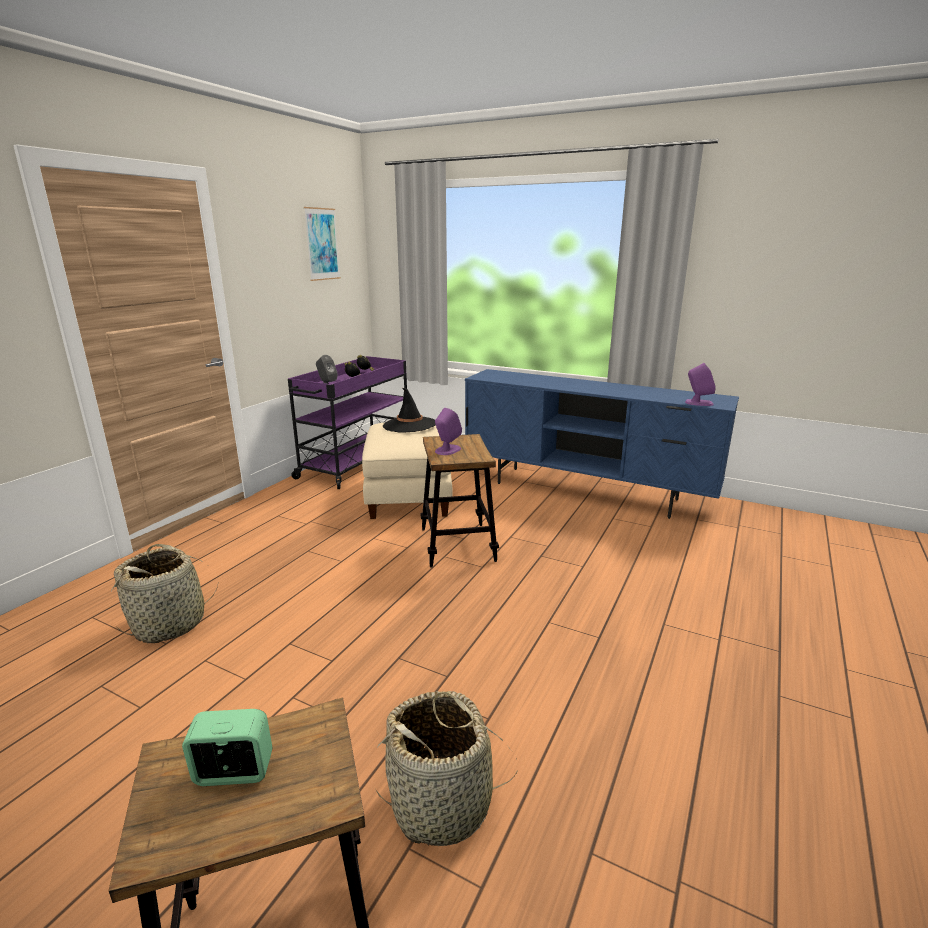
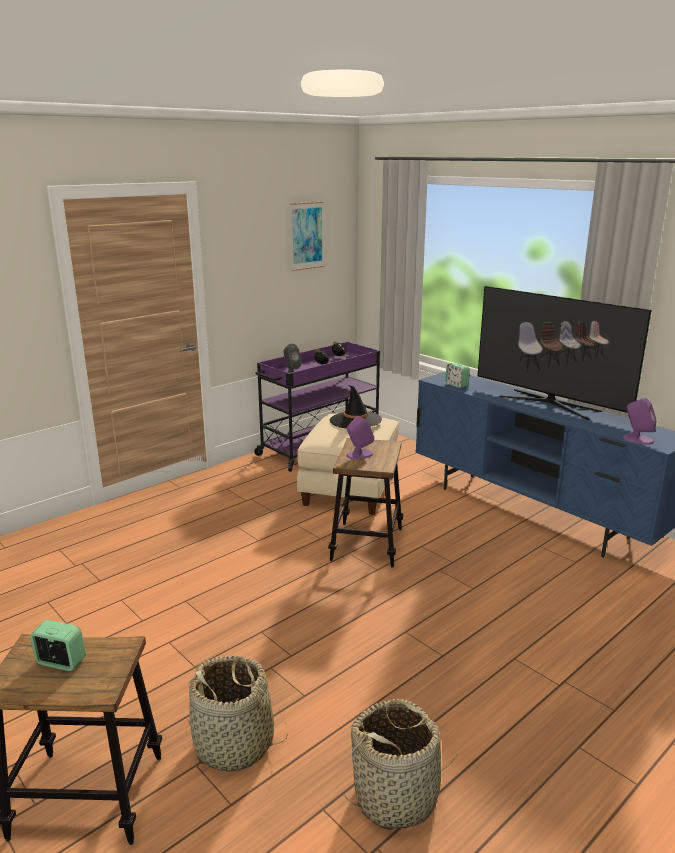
camera: 20 degrees right, 0 degrees up
basket [111,544,218,643] -> basket moved to [344,699,458,830]
none -> alarm clock [445,363,470,388]
none -> television [477,286,651,420]

